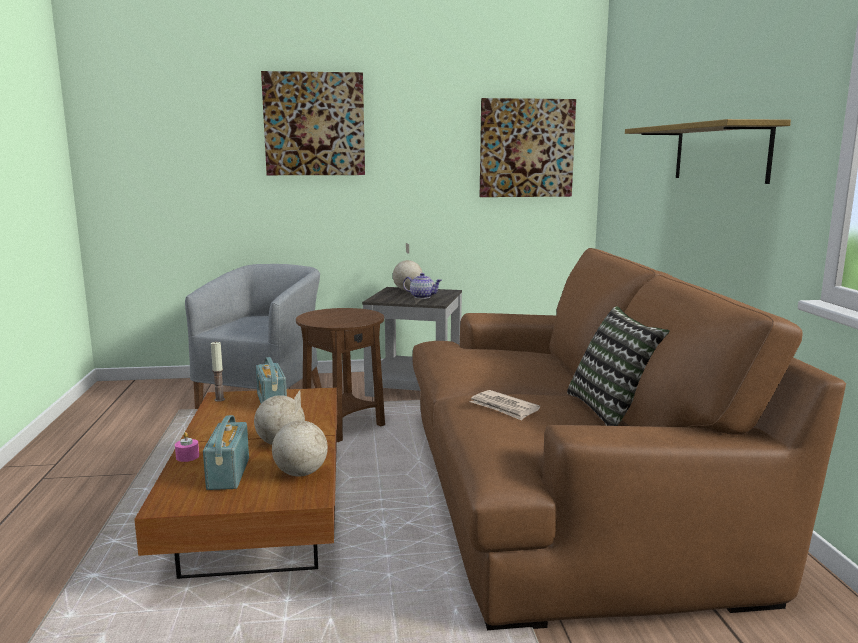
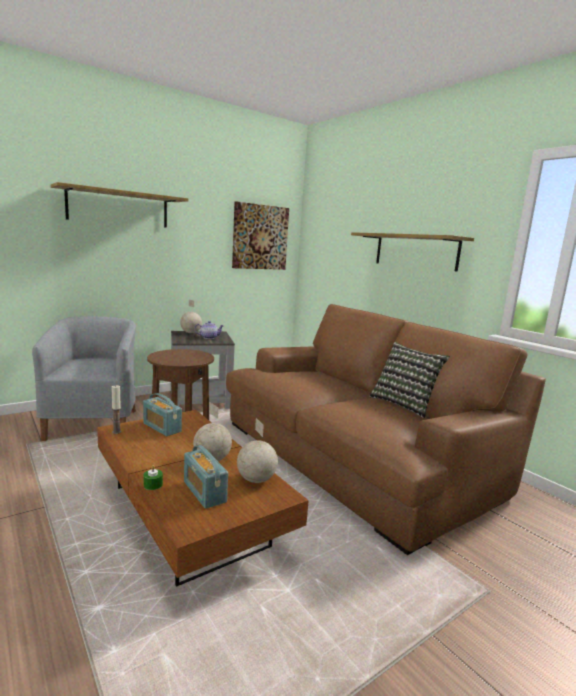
camera: 30 degrees left, 0 degrees up
pink candle [175,432,199,462] -> green candle [143,465,163,490]
picture [261,71,365,175] -> shelf [51,182,188,228]
newspaper [470,390,540,421] -> none

